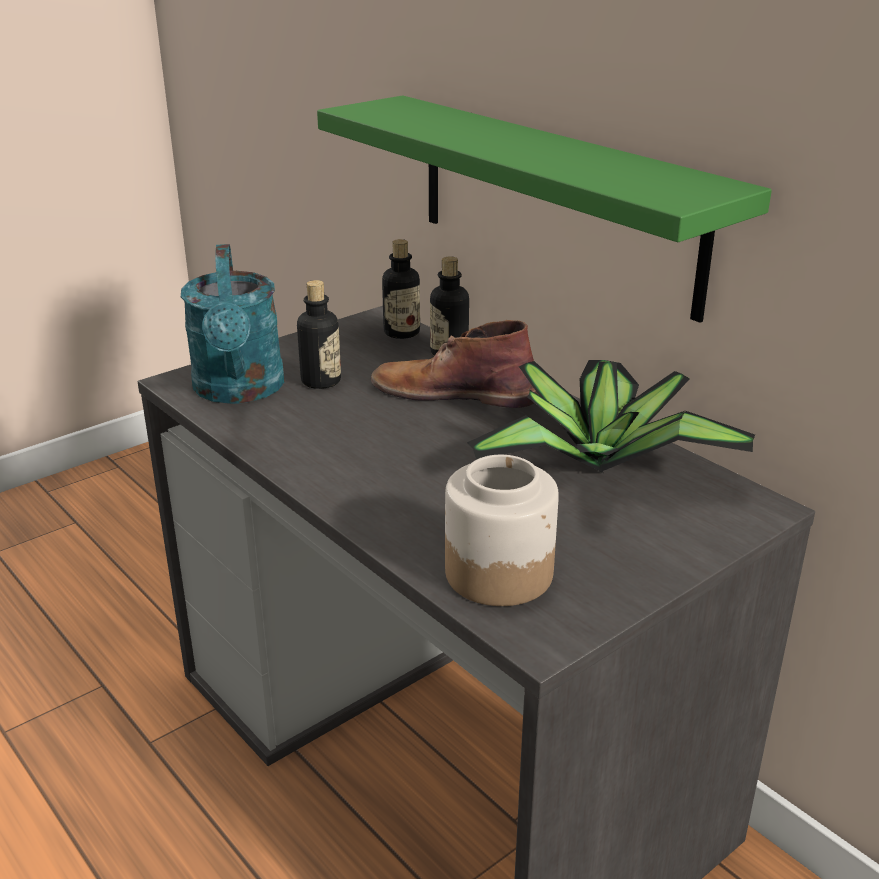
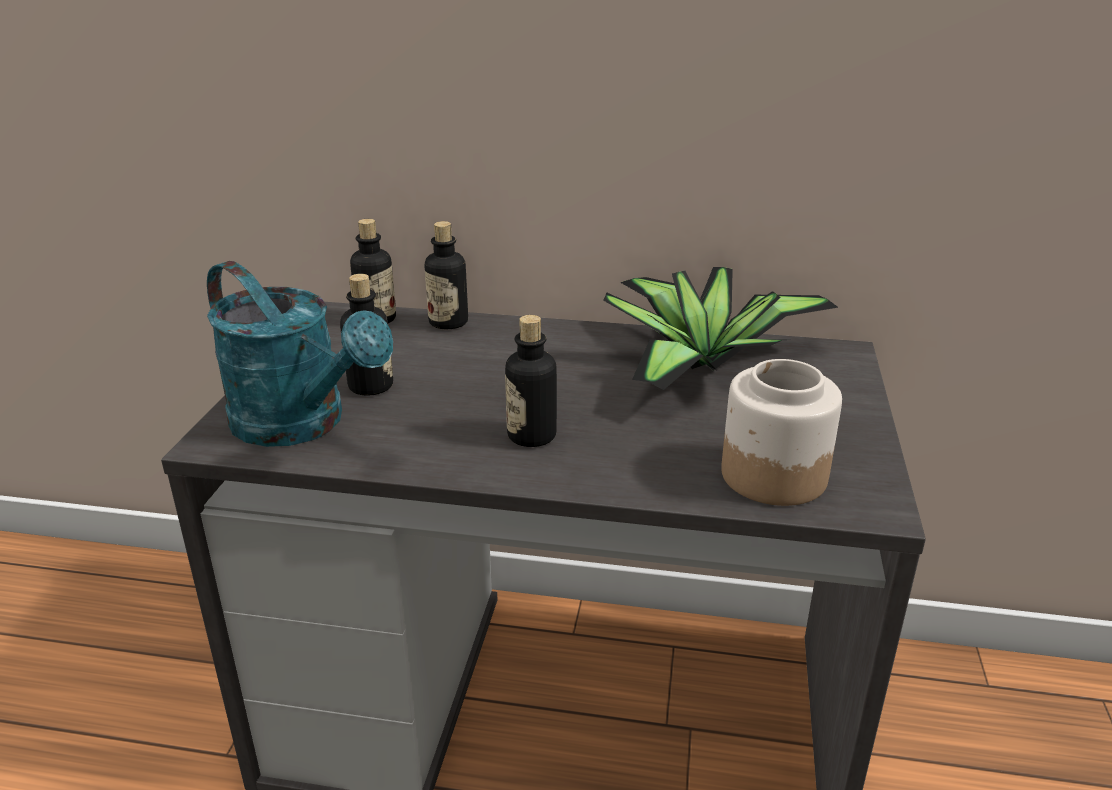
camera: 40 degrees left, 0 degrees up
green shelf [317,96,772,323] -> none
brown boot [371,320,538,408] -> none
none -> bottle [505,315,557,447]

